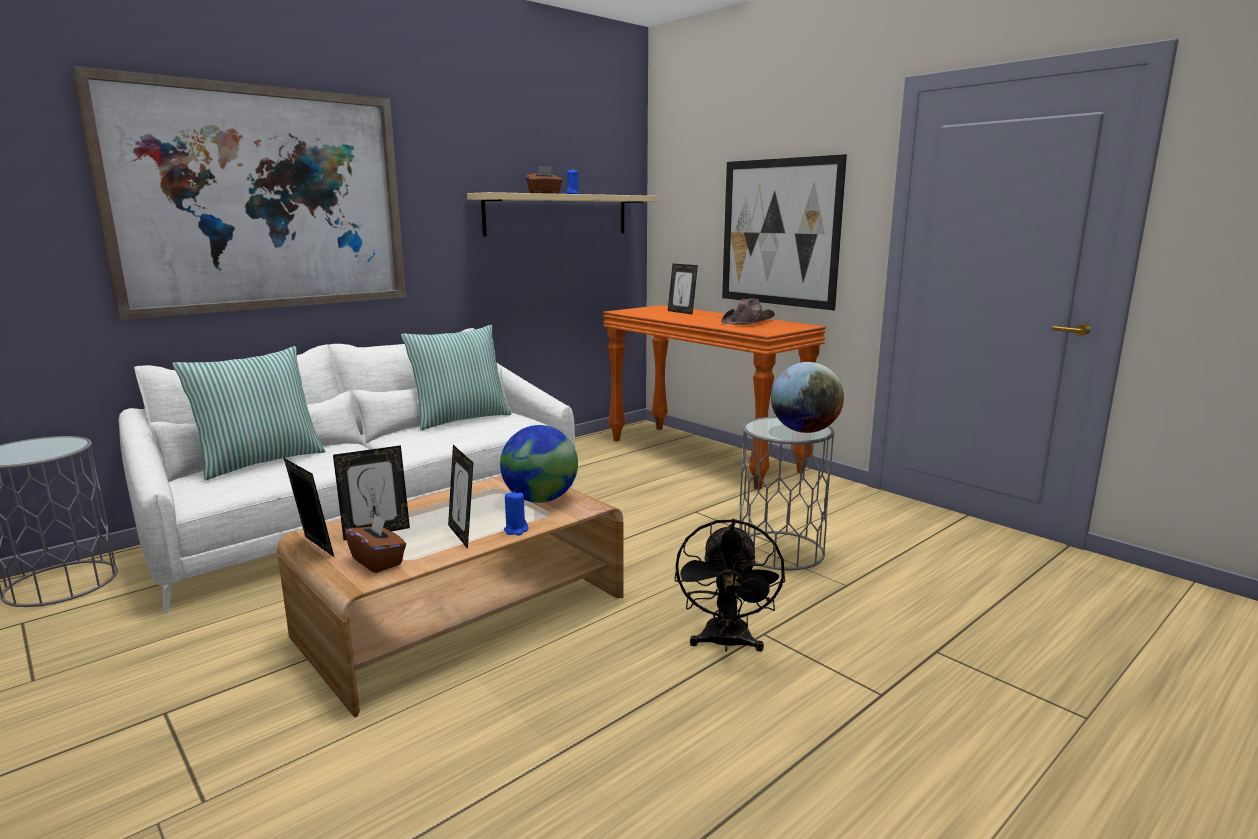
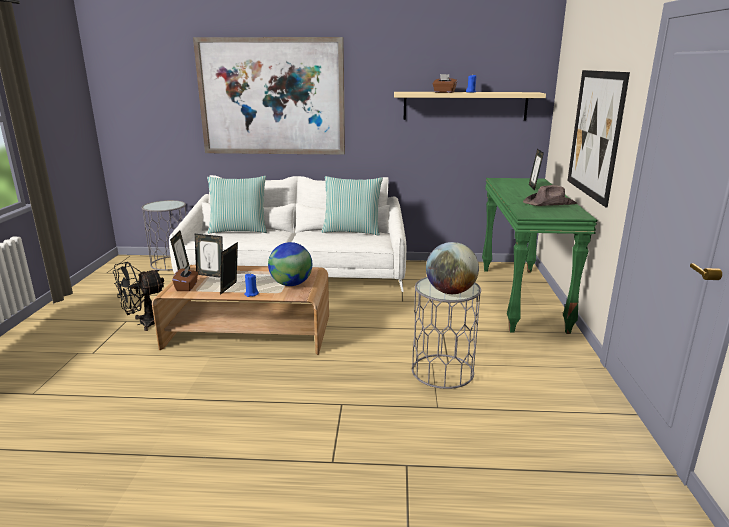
camera: 45 degrees right, 5 degrees up
orange console table [603,305,826,490] -> green console table [482,178,598,334]
black fan [674,519,785,652] -> black fan moved to [113,262,164,331]

